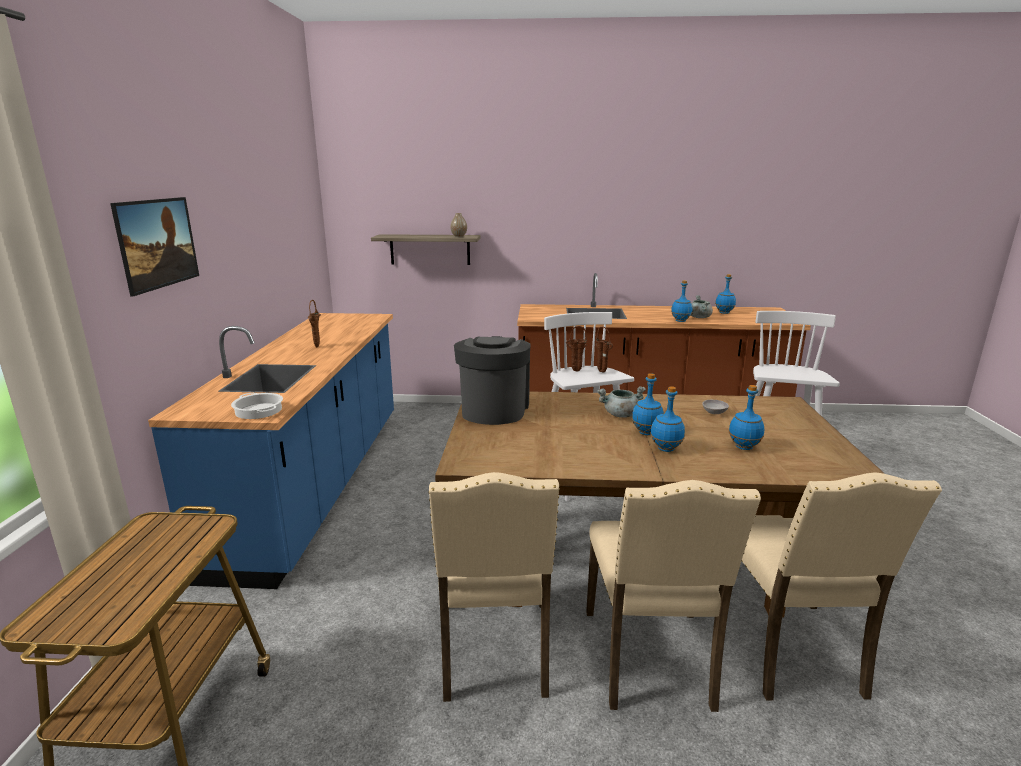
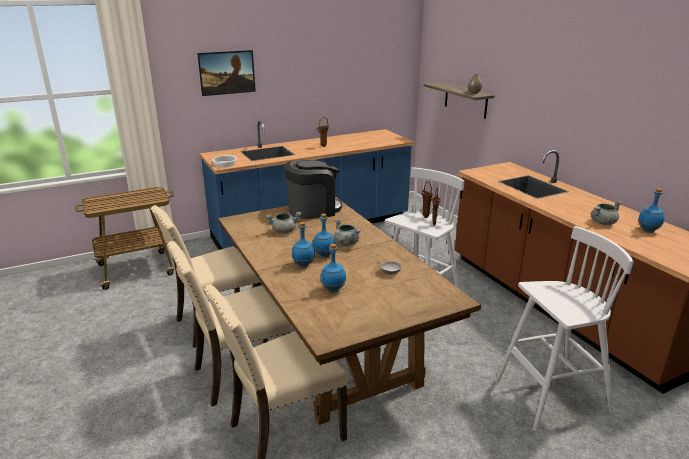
camera: 60 degrees right, 5 degrees up
blue bottle [671,280,693,322] -> none
none -> grey cooking pot [266,212,302,234]

